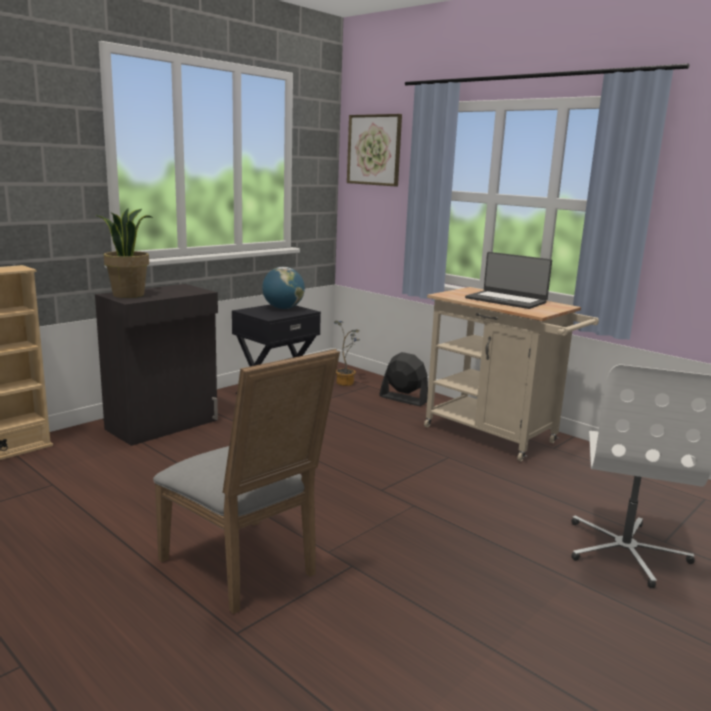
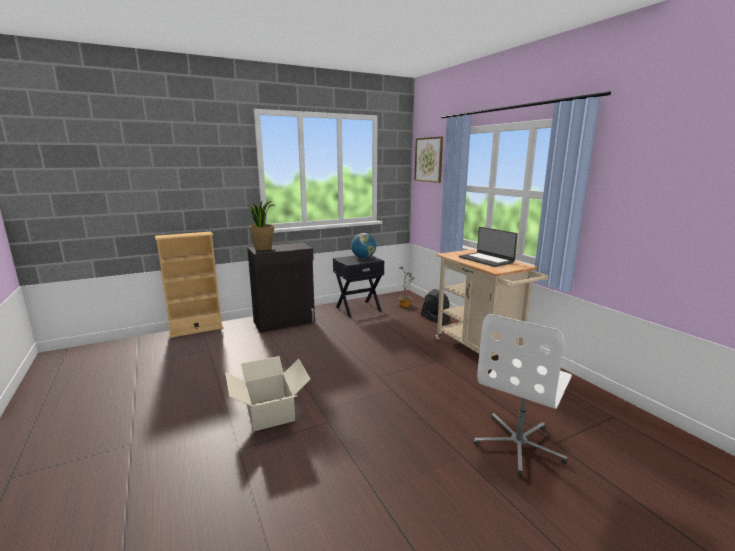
camera: 20 degrees right, 0 degrees up
grey chair [153,349,340,614] -> cardboard box [225,356,311,432]

